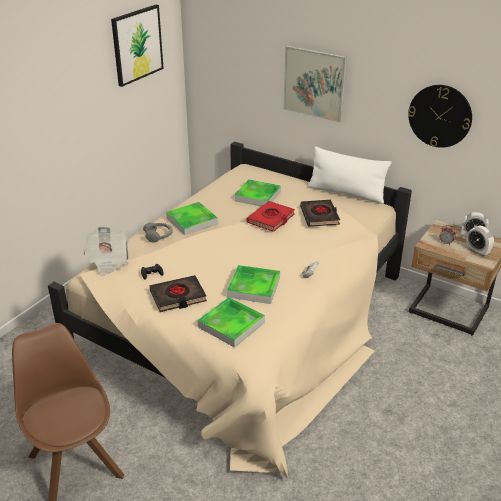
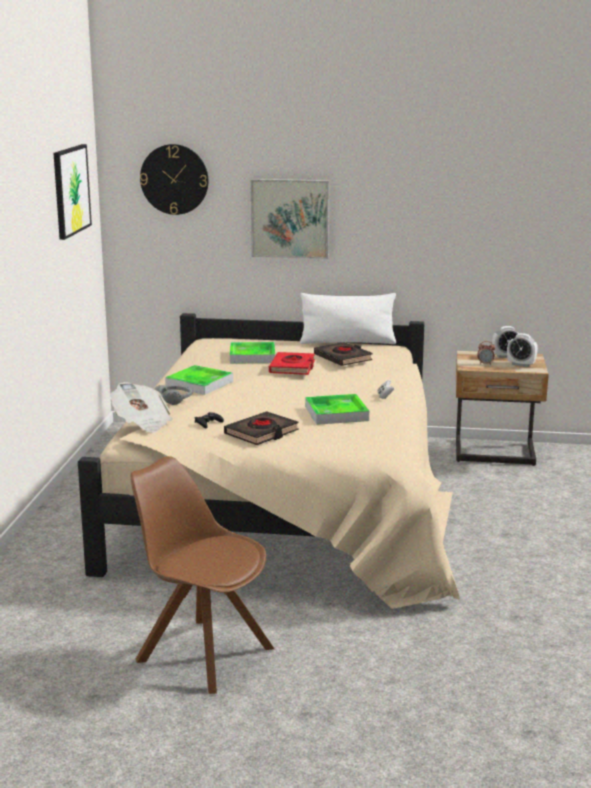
camera: 25 degrees left, 15 degrees down
tray [198,297,265,348] -> none
wall clock [408,85,472,148] -> wall clock moved to [140,144,209,215]

